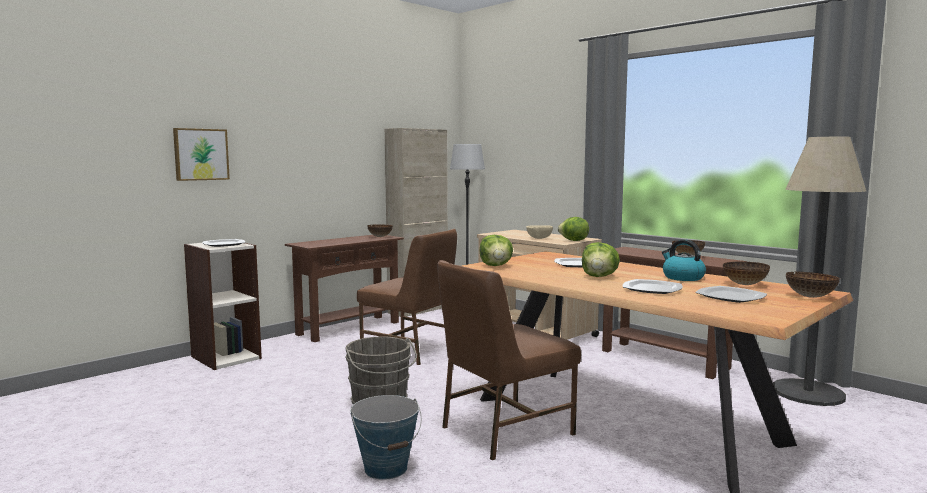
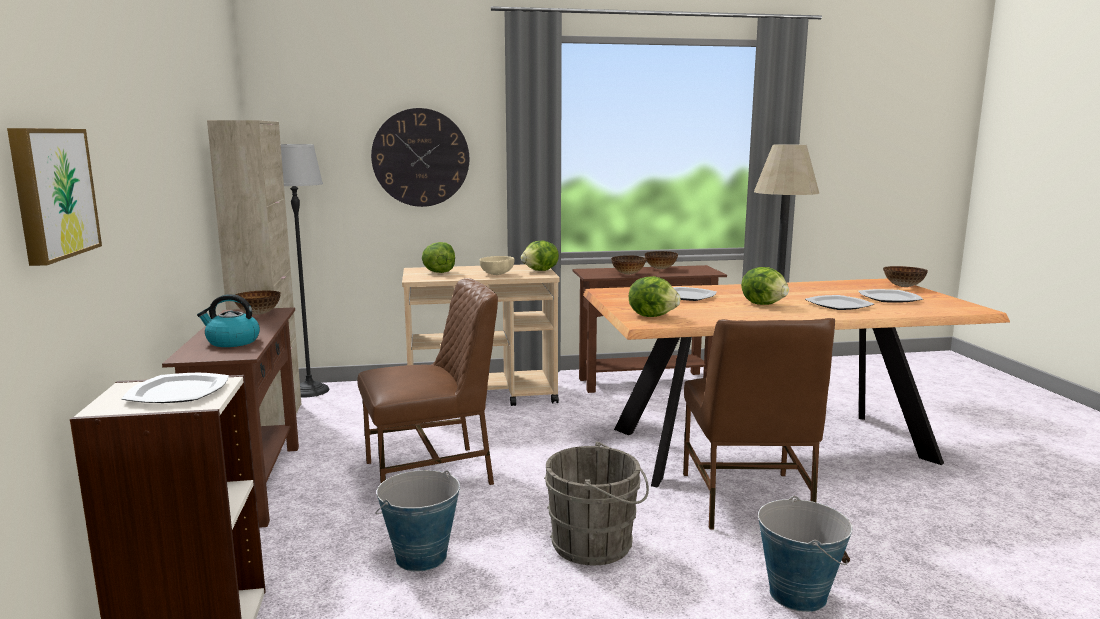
camera: 55 degrees left, 5 degrees up
kettle [662,239,706,281] -> kettle moved to [197,294,260,347]
bowl [723,261,770,285] -> bowl moved to [611,255,646,275]
none -> wall clock [371,108,469,207]
none -> bucket [375,470,460,572]
none -> lettuce [422,242,455,273]

